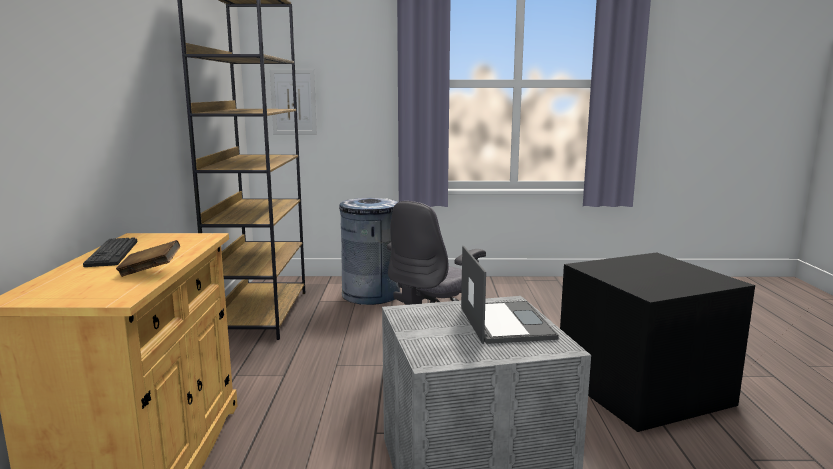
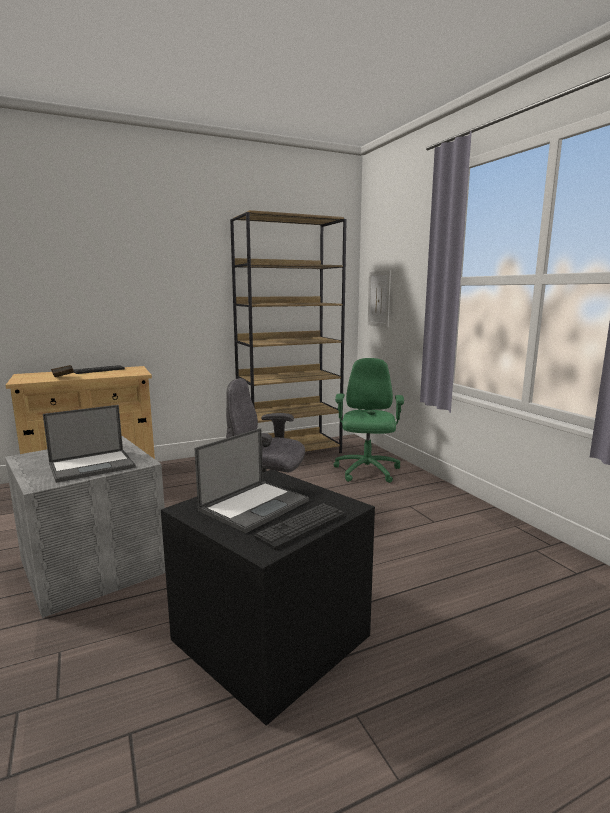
camera: 65 degrees right, 0 degrees up
grey trash can [339,198,400,305] -> green office chair [334,358,404,483]
none -> laptop [194,428,309,533]
none -> keyboard [255,503,345,550]

